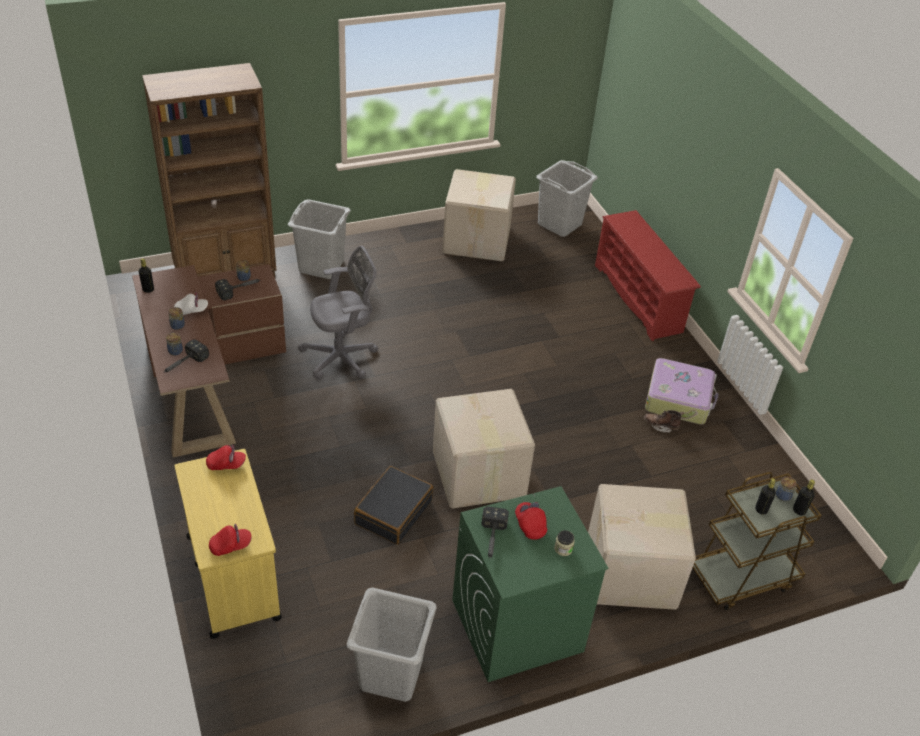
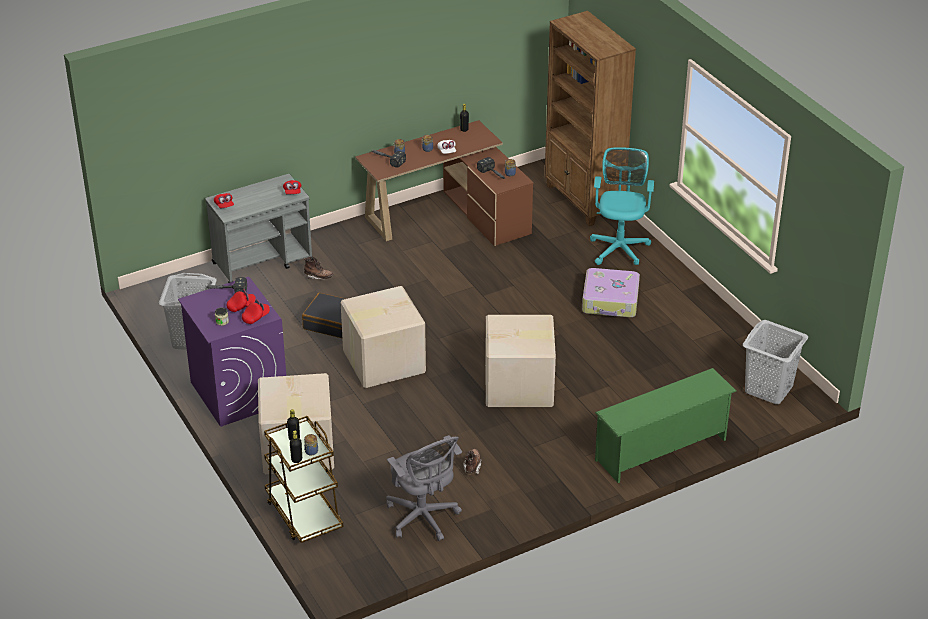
camera: 85 degrees right, 5 degrees down
yellow cart [175,449,282,639] -> grey cart [205,174,313,283]
grey laundry basket [288,199,351,279] -> turquoise office chair [590,147,654,265]
grey office chair [298,246,378,380] -> grey office chair moved to [386,435,462,541]
cardboard box [442,169,516,261] -> cardboard box moved to [485,315,556,407]
green washing machine [452,486,608,682] -> purple washing machine [178,277,286,427]
red shoe rack [595,210,701,341] -> green shoe rack [595,368,736,483]
suitcase [645,358,719,424] -> suitcase moved to [582,268,640,317]
none -> red cap [242,299,270,324]
none -> brown boot [304,257,334,280]

